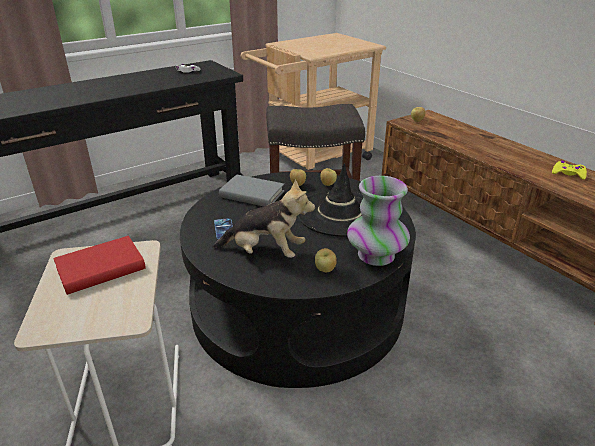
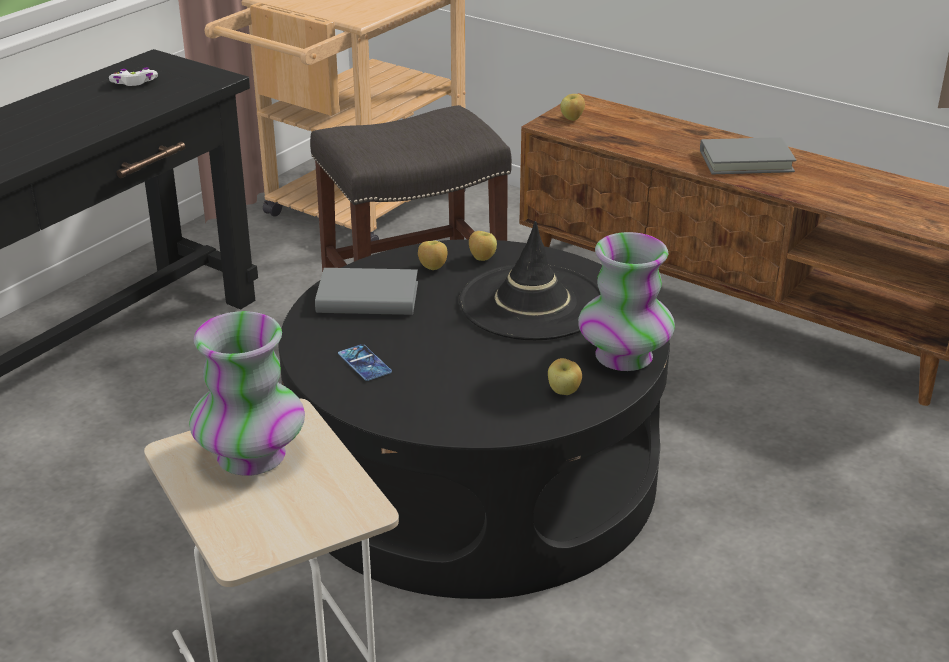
camera: 20 degrees left, 0 degrees up
red book [53,236,146,295] -> vase [189,311,305,476]
plush toy [213,179,315,258] -> none
yellow game controller [552,161,587,180] -> none
none -> grey book [700,137,796,174]

